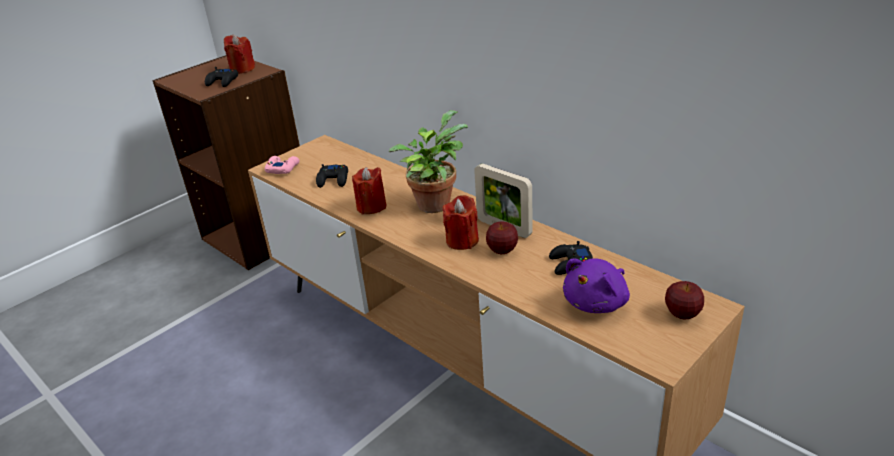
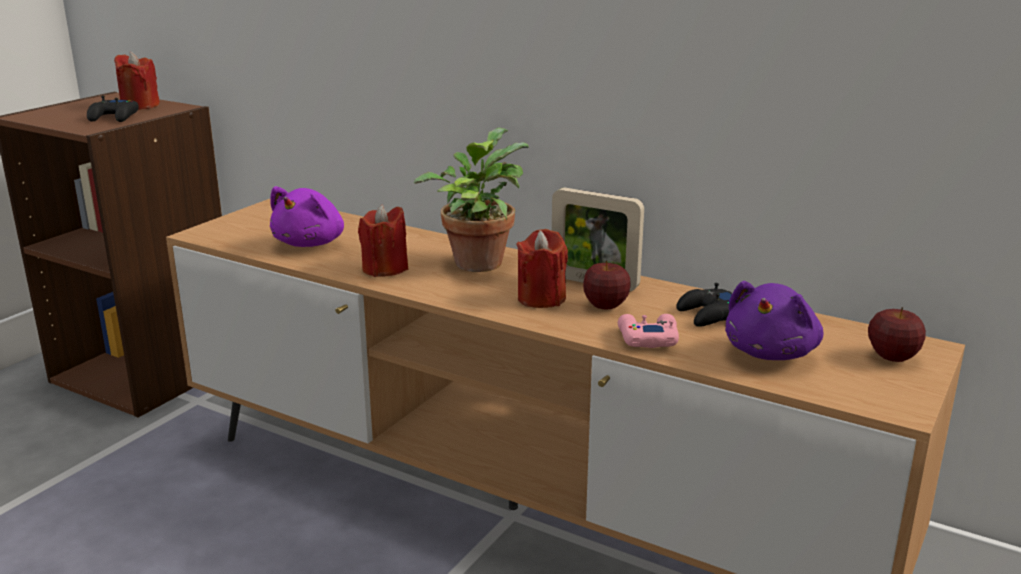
camera: 15 degrees left, 10 degrees down
pink game controller [265,156,299,174] -> pink game controller moved to [618,314,679,348]
black game controller [316,164,348,188] -> purple plush toy [270,186,344,247]

